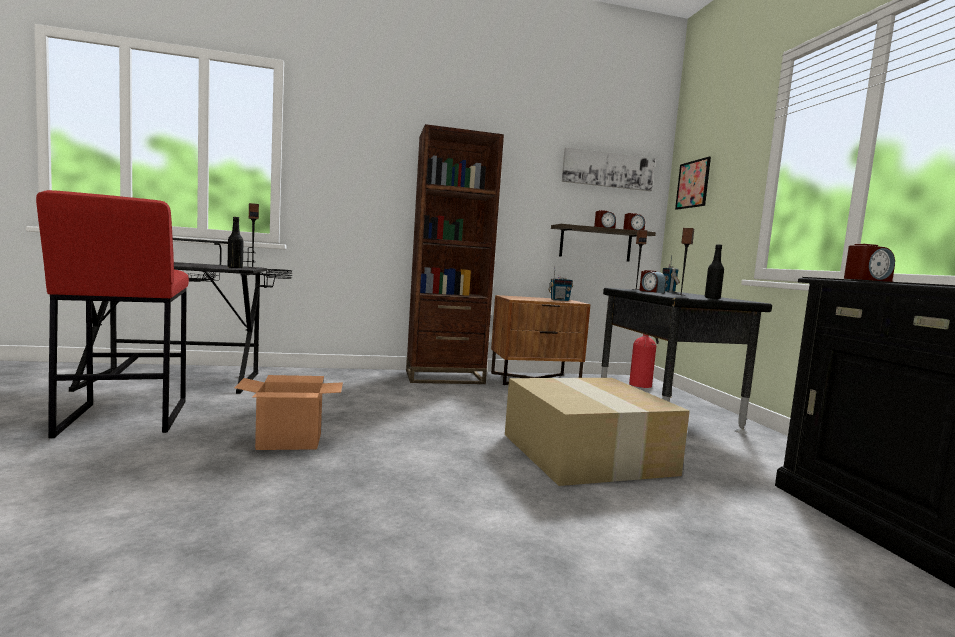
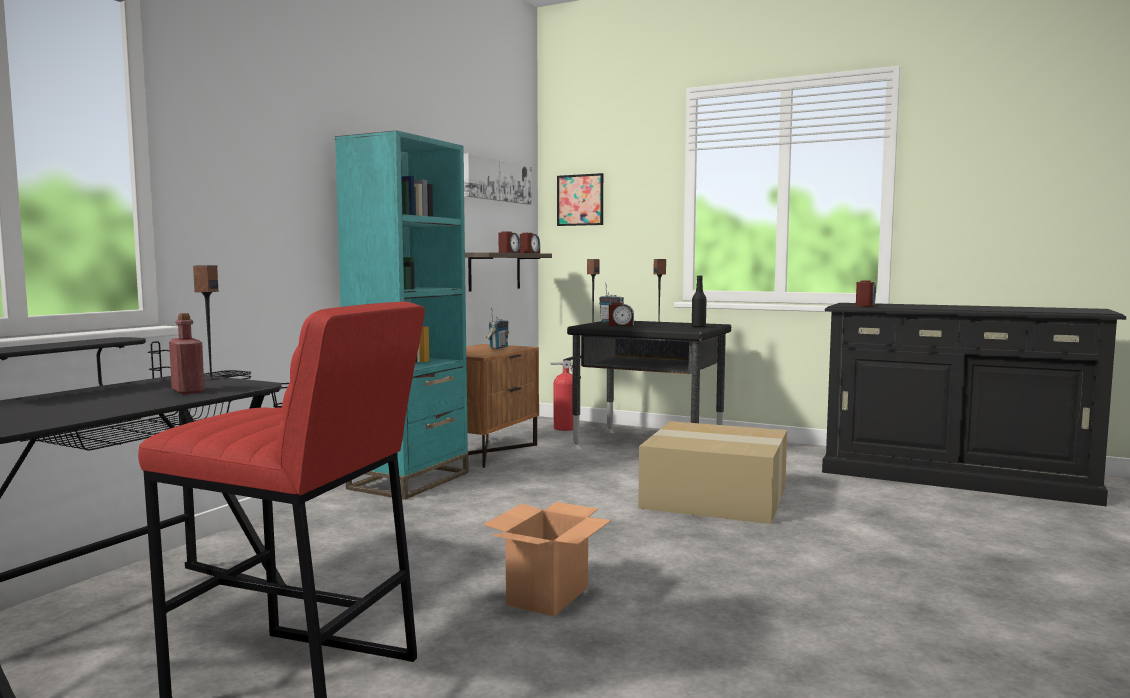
camera: 50 degrees left, 0 degrees up
black bottle [228,217,243,269] -> none
brown bookcase [406,124,504,384] -> turquoise bookcase [335,130,469,500]
none -> red bottle [169,313,204,394]

